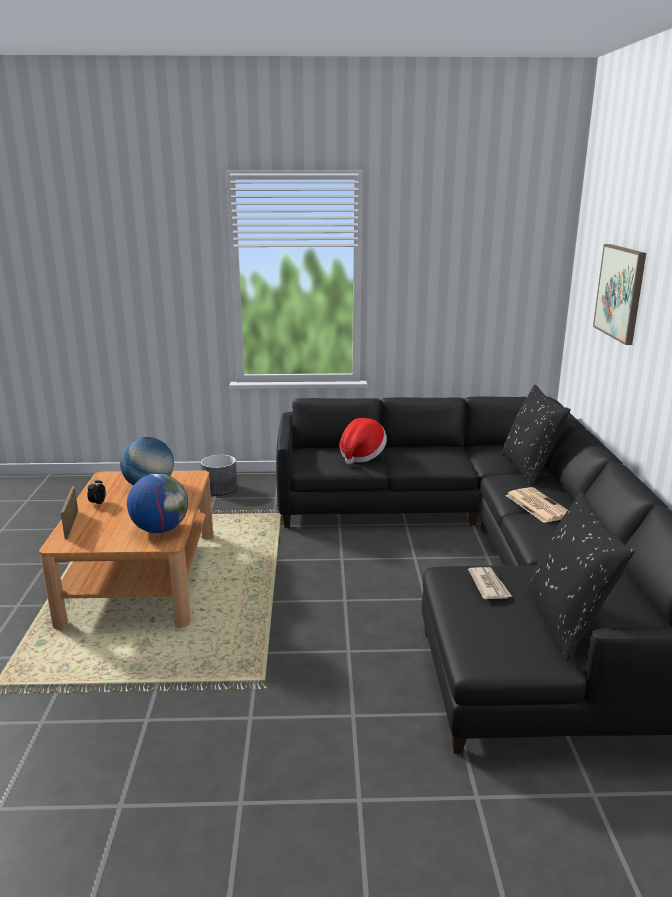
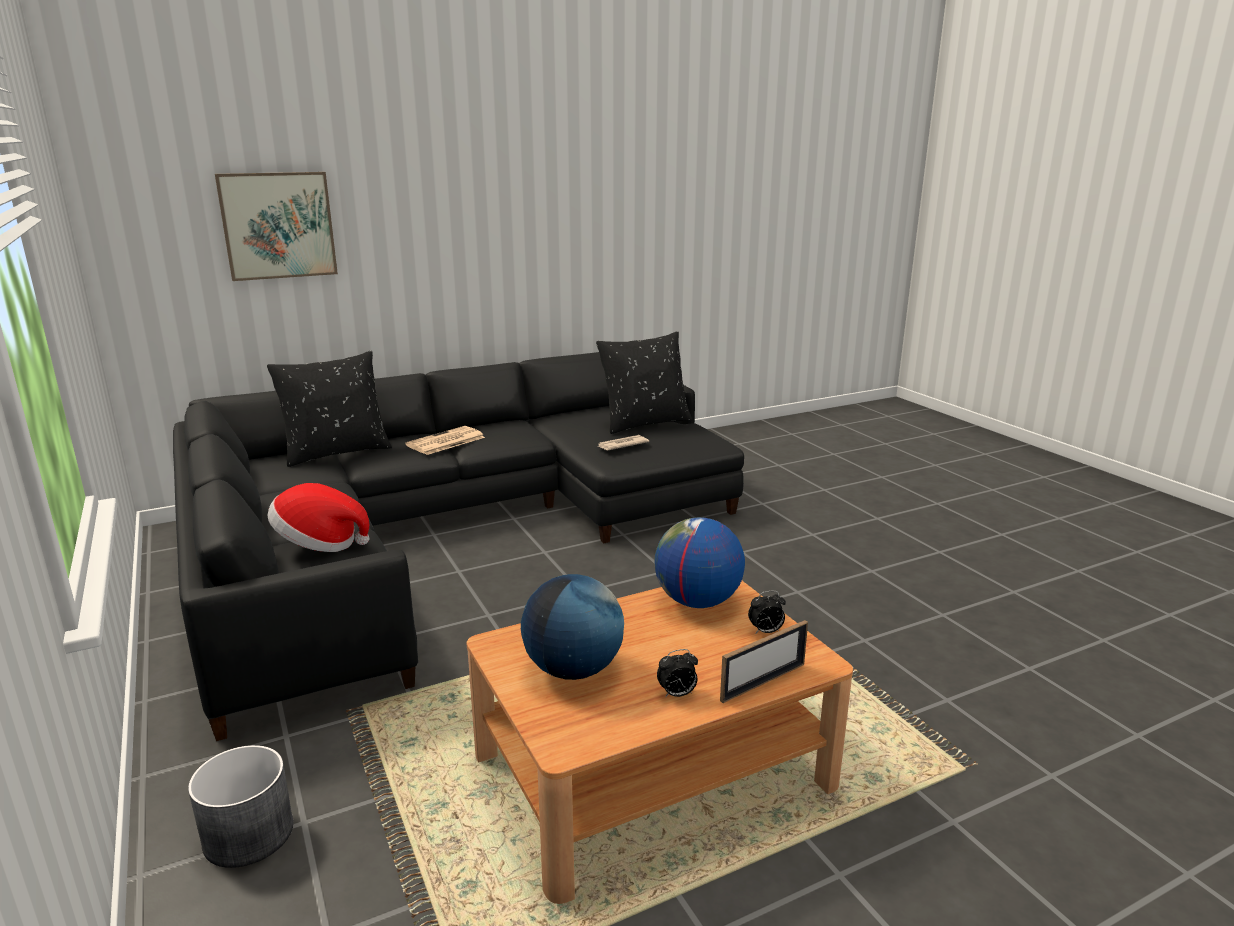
camera: 115 degrees left, 0 degrees up
none -> alarm clock [748,591,786,633]

